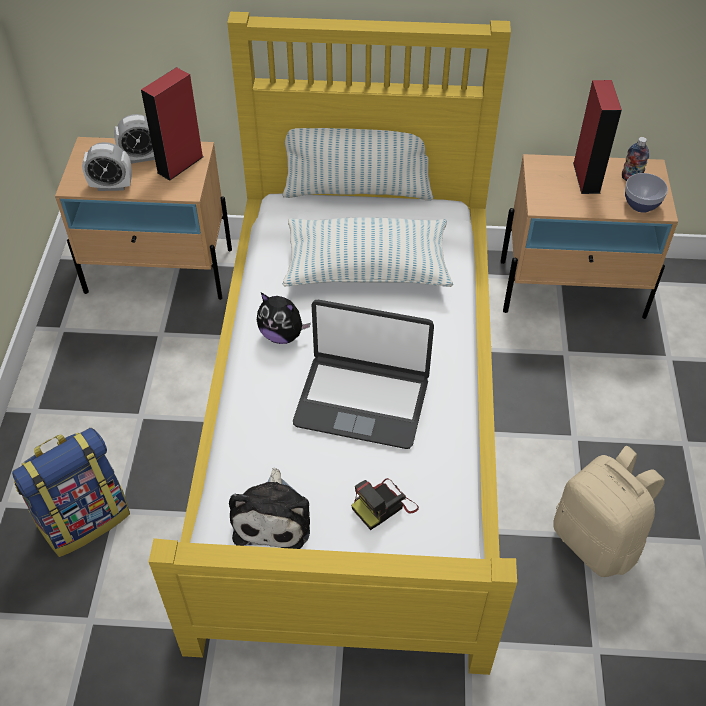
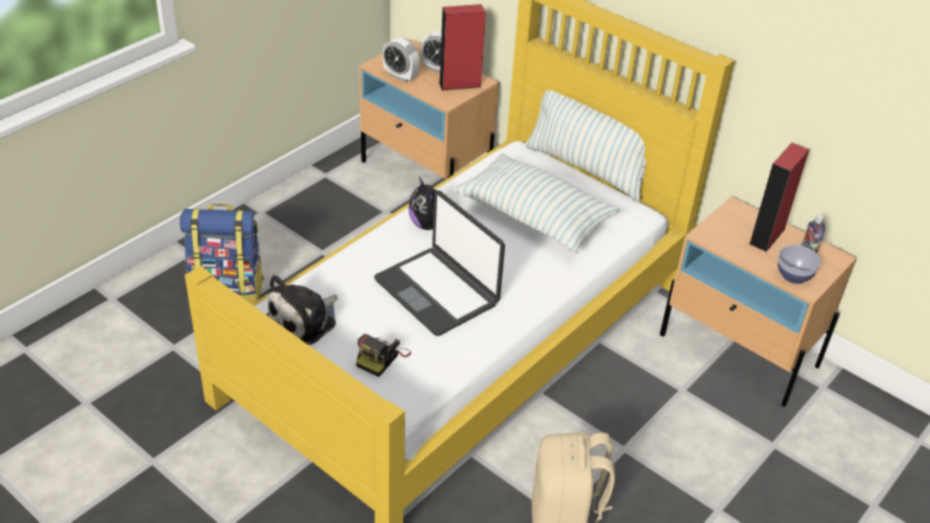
camera: 35 degrees right, 10 degrees down
camera [351,478,419,530] -> camera turned 60 degrees counterclockwise [356,334,411,377]

